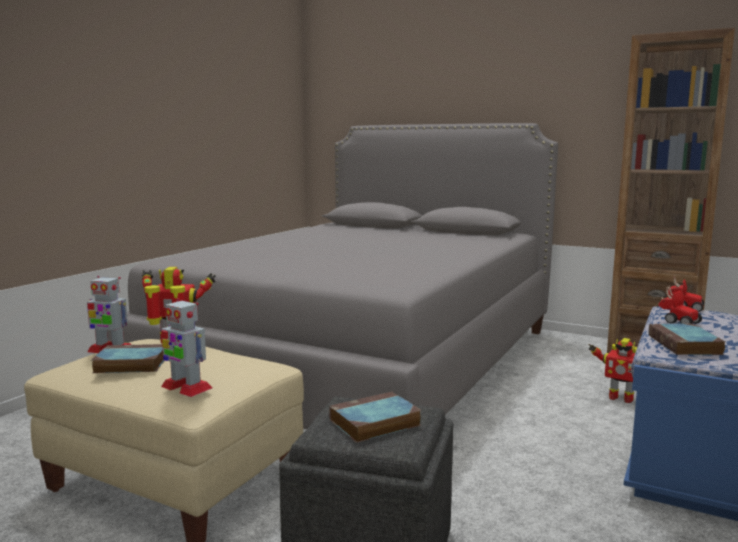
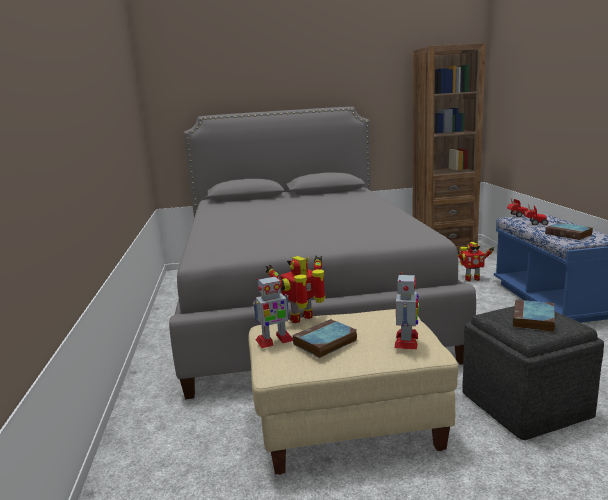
camera: 35 degrees left, 5 degrees up
toy robot [161,298,213,397] -> toy robot turned 75 degrees counterclockwise [394,272,419,350]

